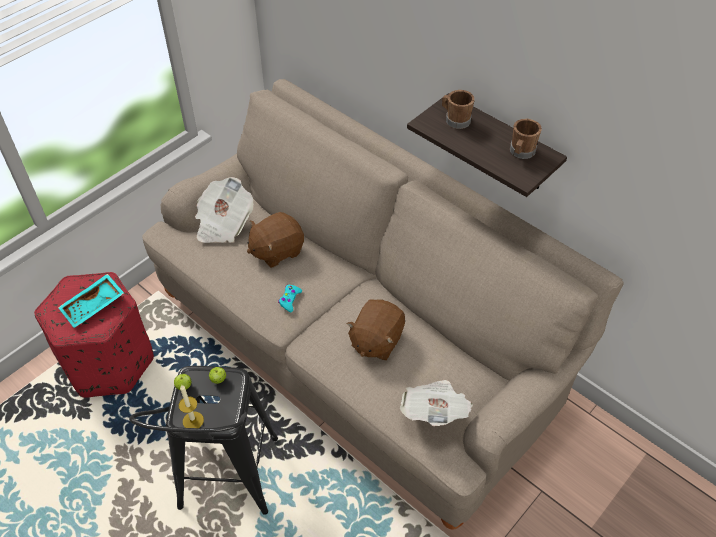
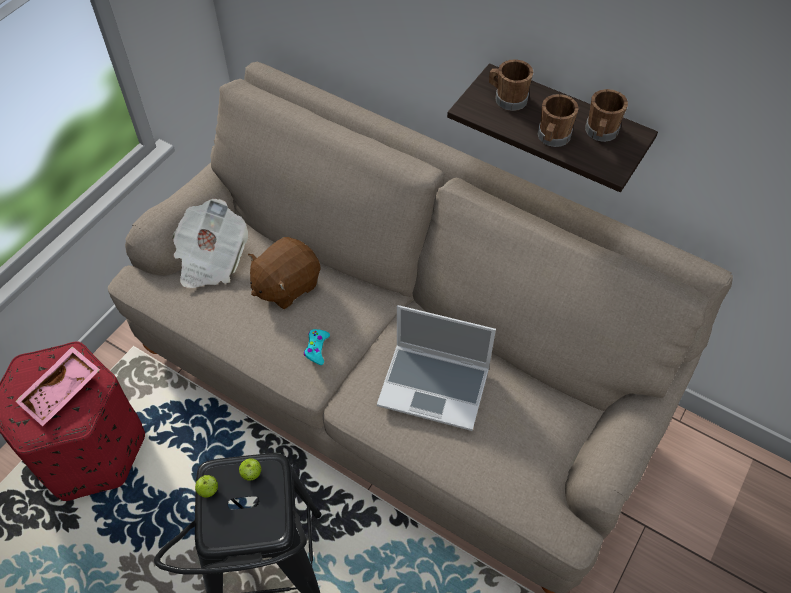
camera: 10 degrees left, 5 degrees up
turquoise tray [58,274,124,328] -> pink tray [15,346,100,427]
candle [179,385,204,428] -> none
brown plush toy [346,299,405,360] -> laptop [377,305,496,431]
newspaper [400,380,473,426] -> none
none -> brown mug [538,94,579,147]

